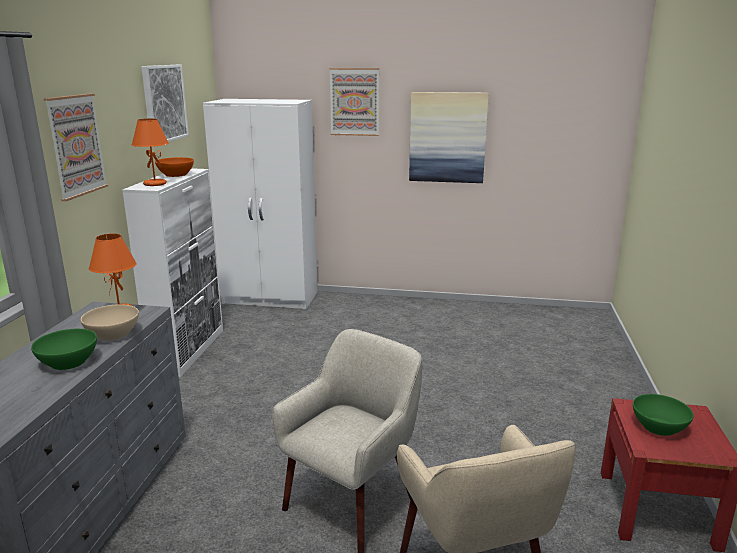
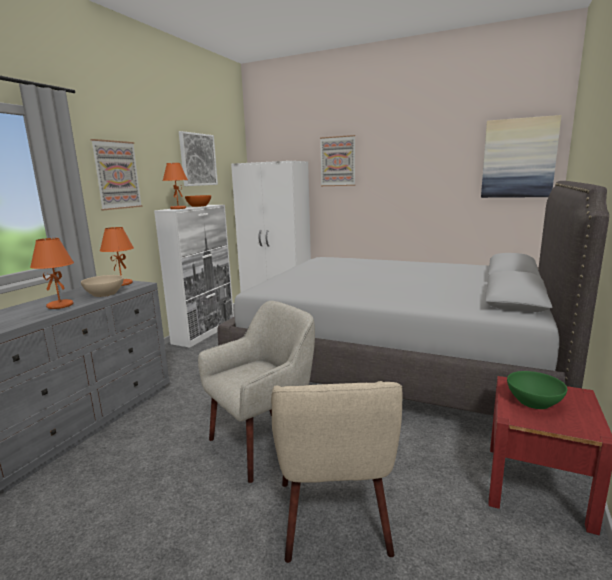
camera: 15 degrees right, 5 degrees down
green bowl [31,329,97,370] -> orange table lamp [30,238,74,309]
picture [409,92,489,183] -> picture moved to [481,115,562,198]
none -> grey bed [218,181,609,416]

